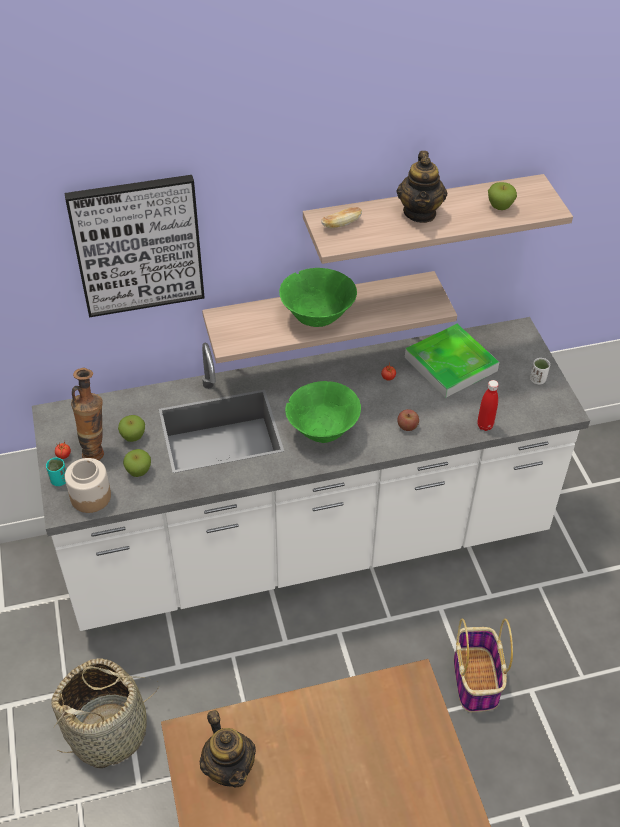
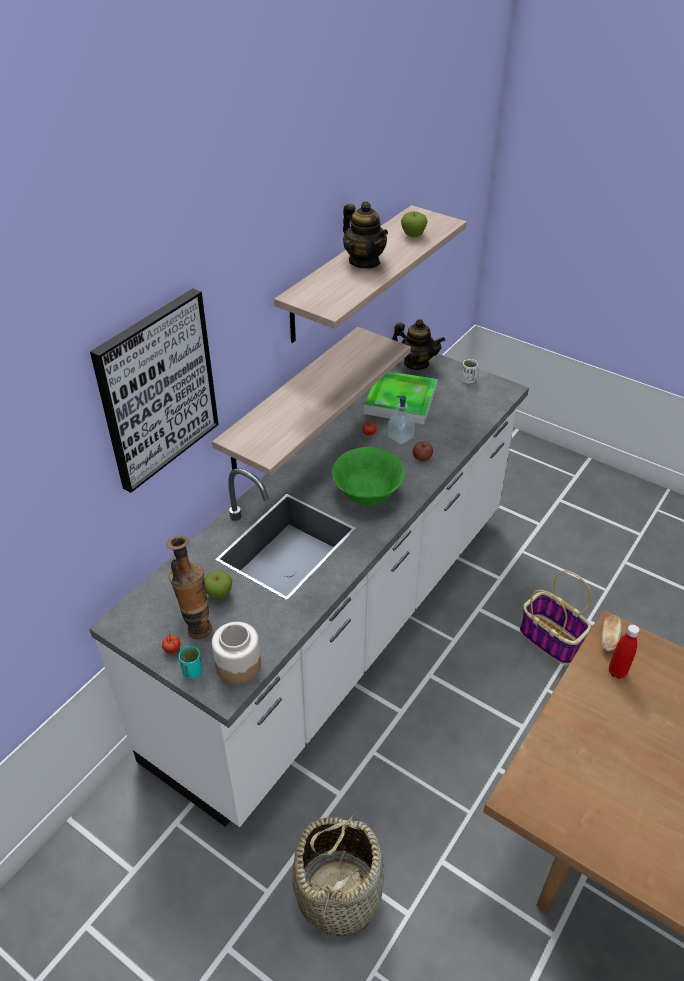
camera: 40 degrees left, 5 degrees down
apple [123,449,151,477] -> none
teapot [200,710,256,787] -> teapot moved to [392,319,445,370]
green bowl [279,268,357,327] -> none
bread [321,207,362,228] -> bread moved to [601,615,621,651]
red bottle [477,380,499,431] -> red bottle moved to [609,624,640,679]
none -> soap dispenser [388,396,415,444]

